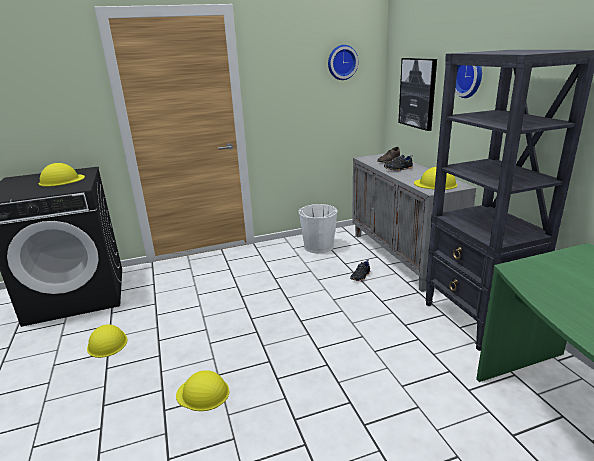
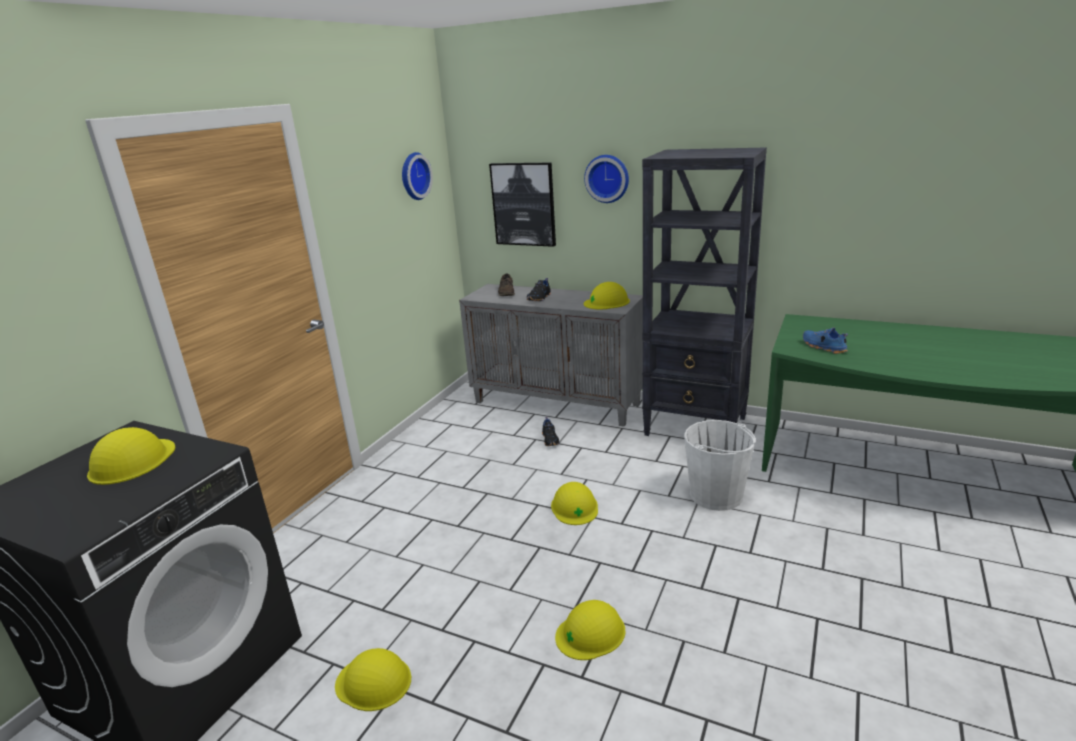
camera: 45 degrees left, 0 degrees up
white bucket [298,204,338,254] -> white bucket moved to [684,420,755,511]
none -> yellow hard hat [551,482,598,525]
none -> blue shoe [803,327,848,354]

